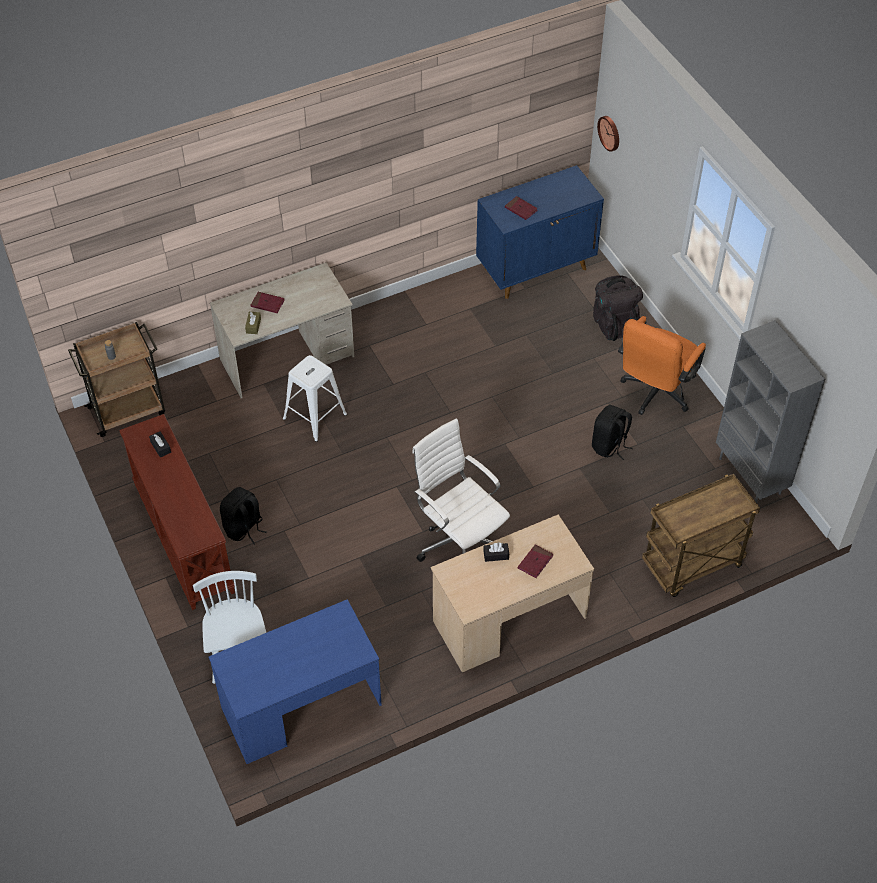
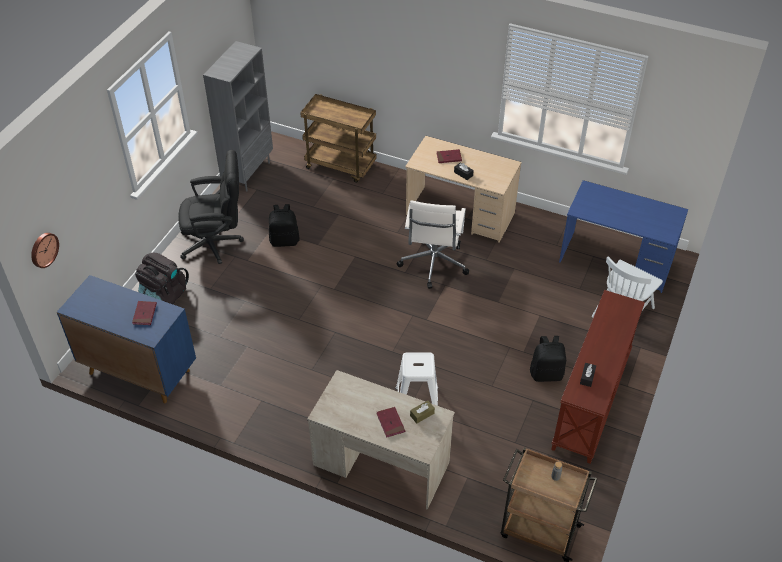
camera: 130 degrees left, 5 degrees down
orange office chair [618,316,706,415] -> black office chair [178,150,244,264]

